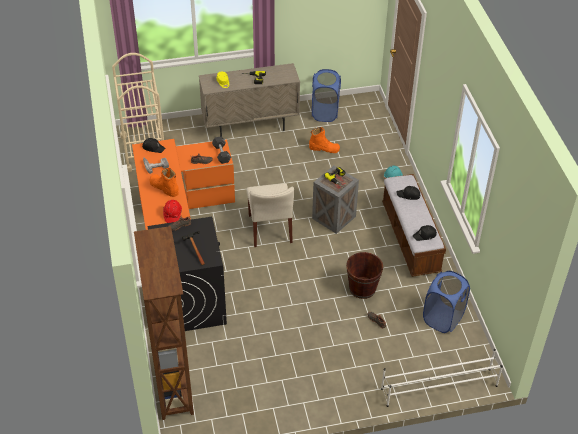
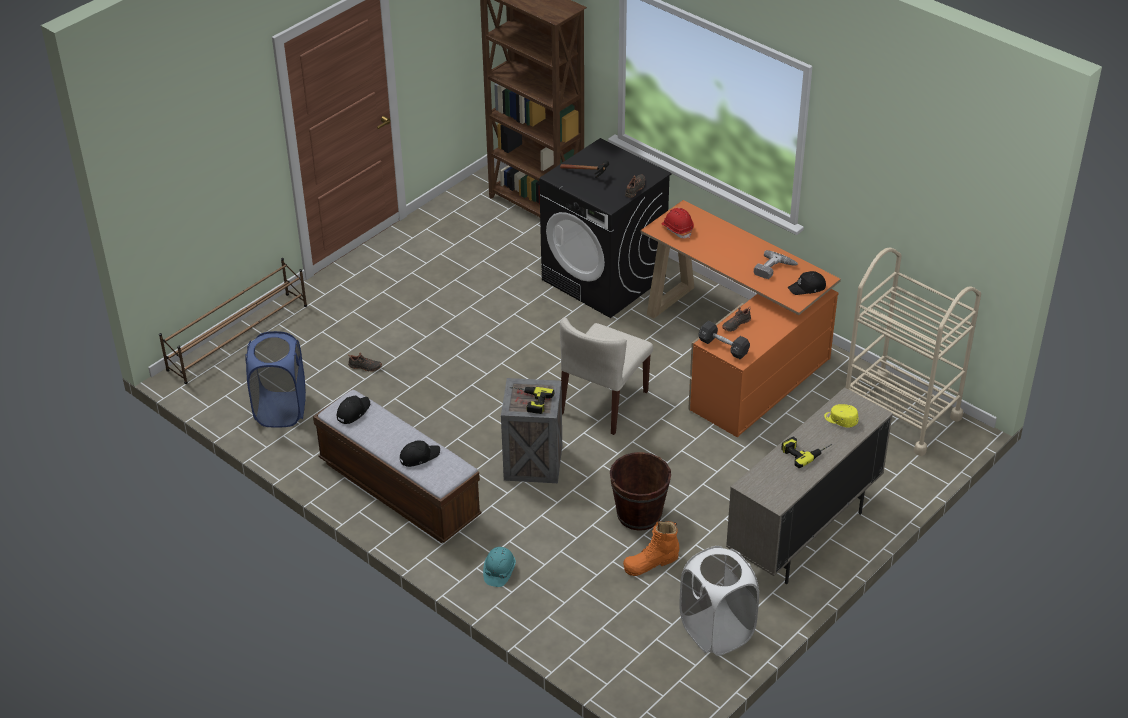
camera: 145 degrees right, 5 degrees down
orange boot [149,168,179,197] -> none
beige chair [246,183,294,247] -> beige chair turned 105 degrees counterclockwise [560,317,653,435]
blue laundry basket [312,69,341,122] -> white laundry basket [679,546,759,656]
brown bucket [346,252,383,299] -> brown bucket moved to [610,452,671,531]
white shoe rack [381,349,503,407] -> brown shoe rack [159,258,307,384]

